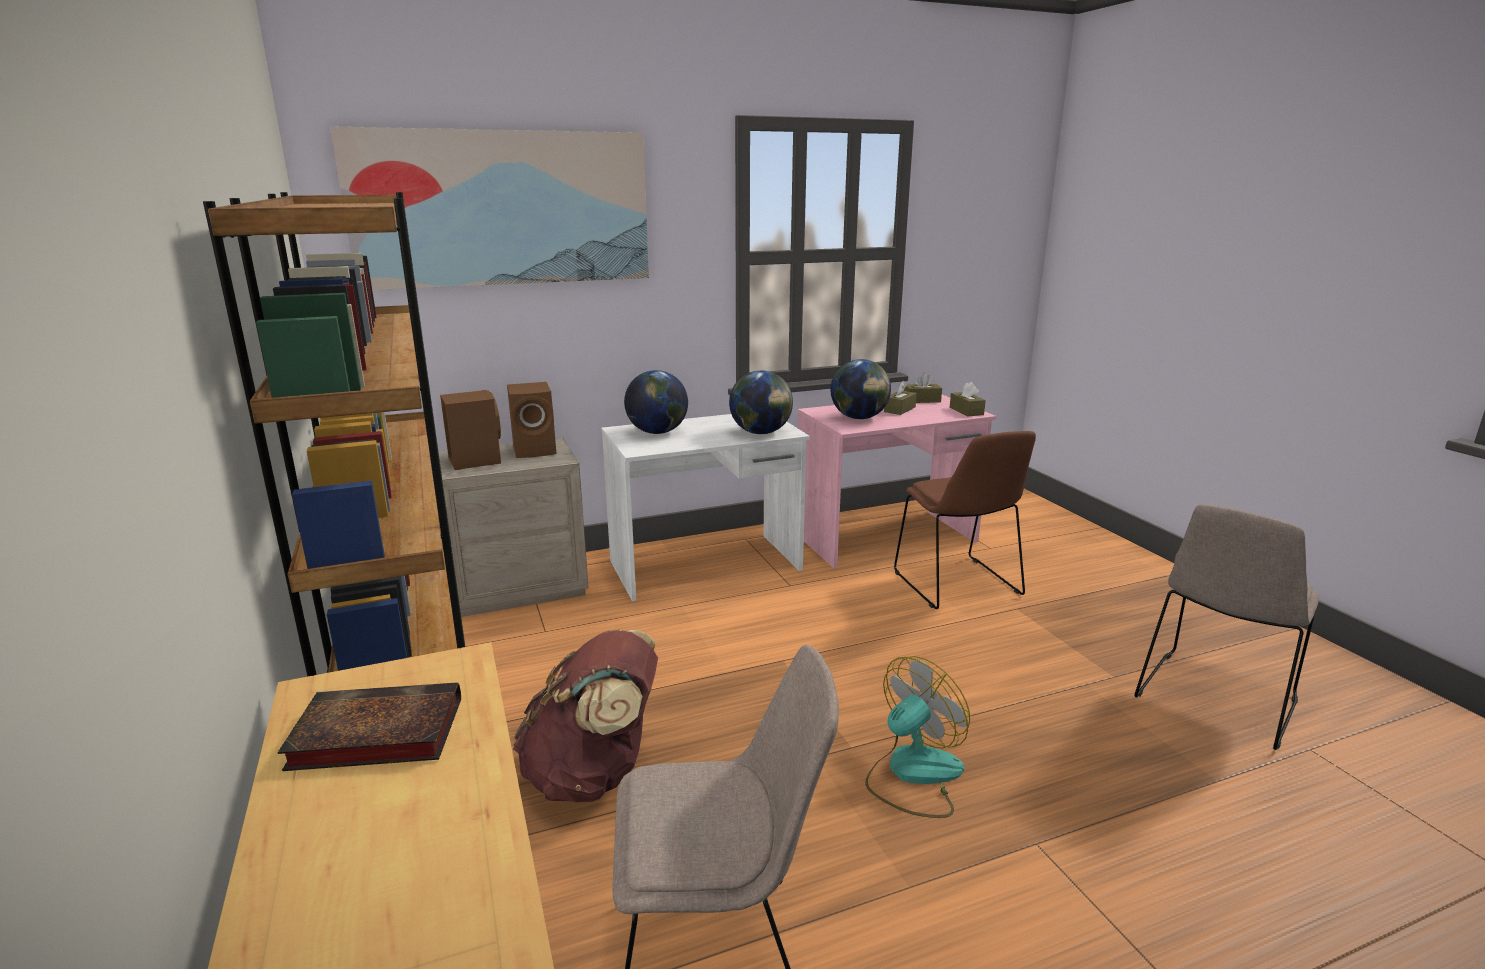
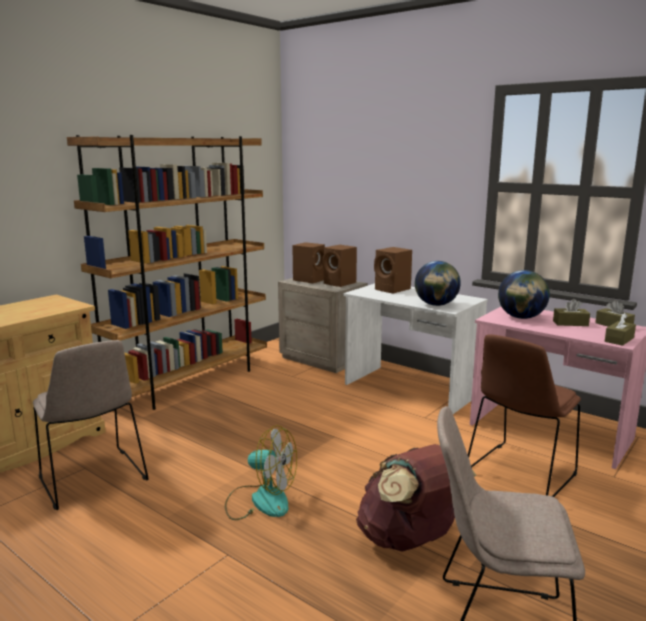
camera: 60 degrees right, 5 degrees down
book [277,682,461,771] -> none
picture [330,126,649,290] -> none
brown backpack [513,630,658,802] -> brown backpack moved to [356,444,477,551]
globe [624,370,688,434] -> brown speaker [374,247,412,293]

